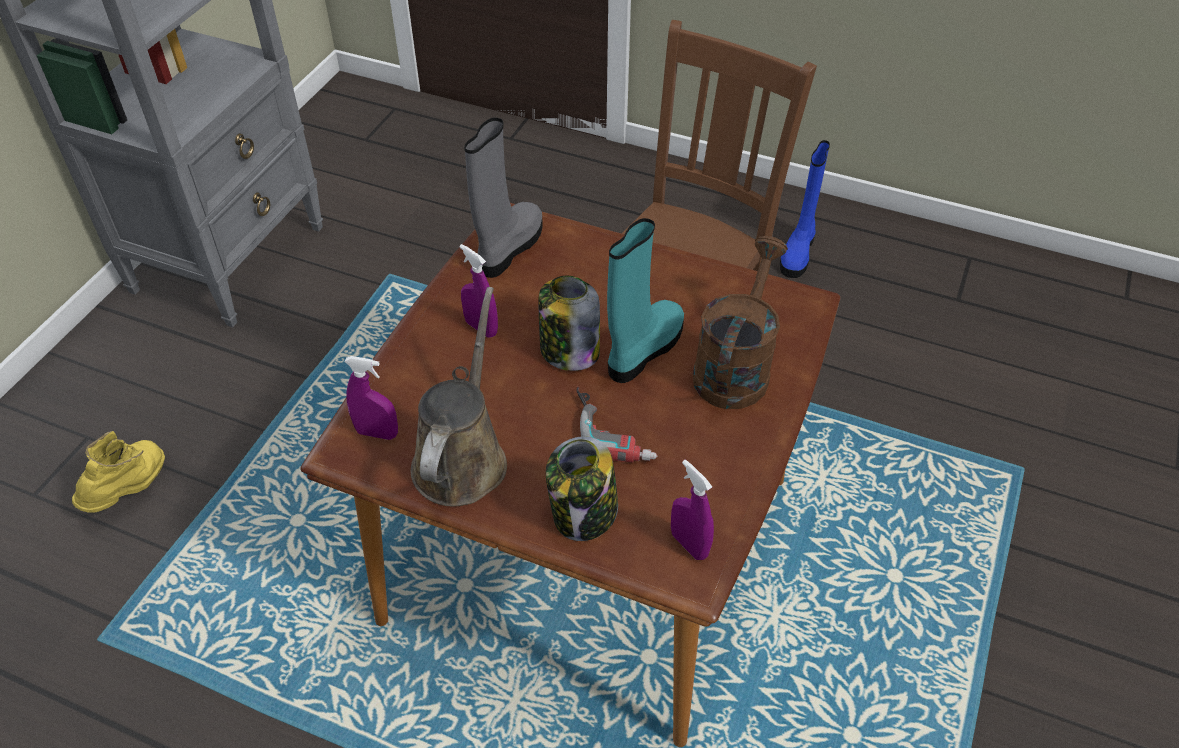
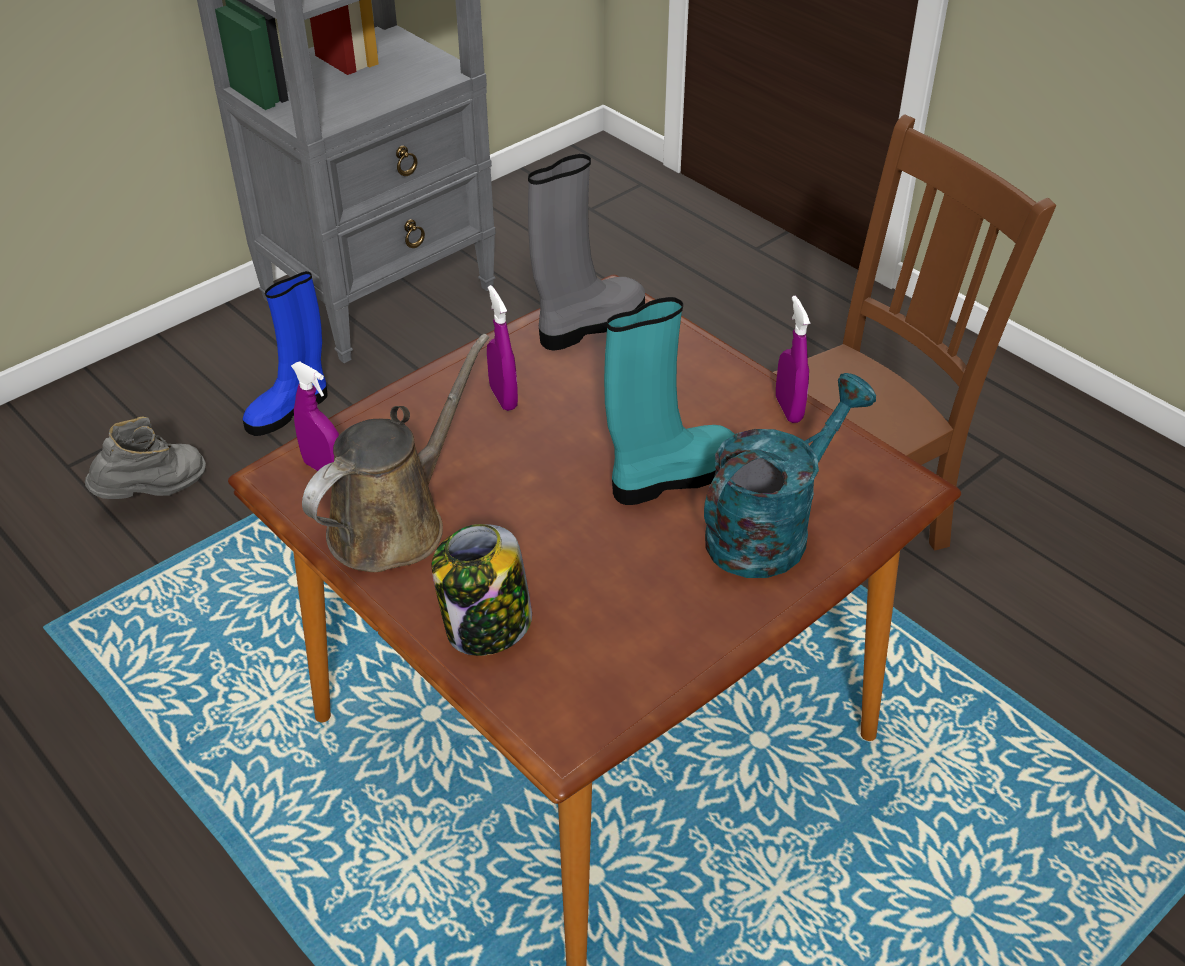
camera: 25 degrees right, 5 degrees down
yellow boot [72,431,165,513] -> grey boot [85,417,206,499]
jar [538,276,600,371] -> none
power drill [576,387,658,463] -> none
purple spray bottle [671,460,714,560] -> purple spray bottle moved to [776,296,810,423]
brown watering can [693,236,788,409] -> turquoise watering can [704,373,876,578]
blue boot [780,140,830,278] -> blue boot moved to [242,271,327,436]

